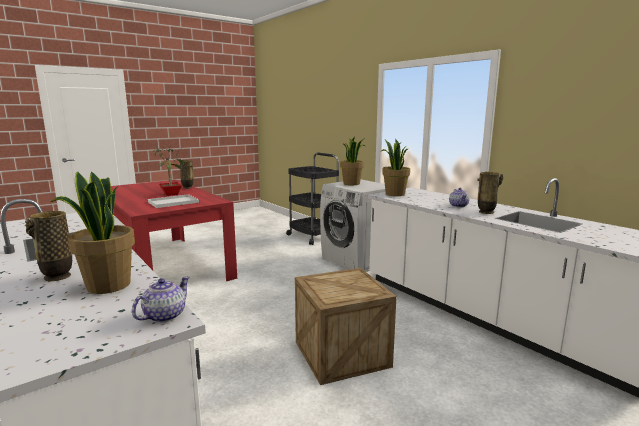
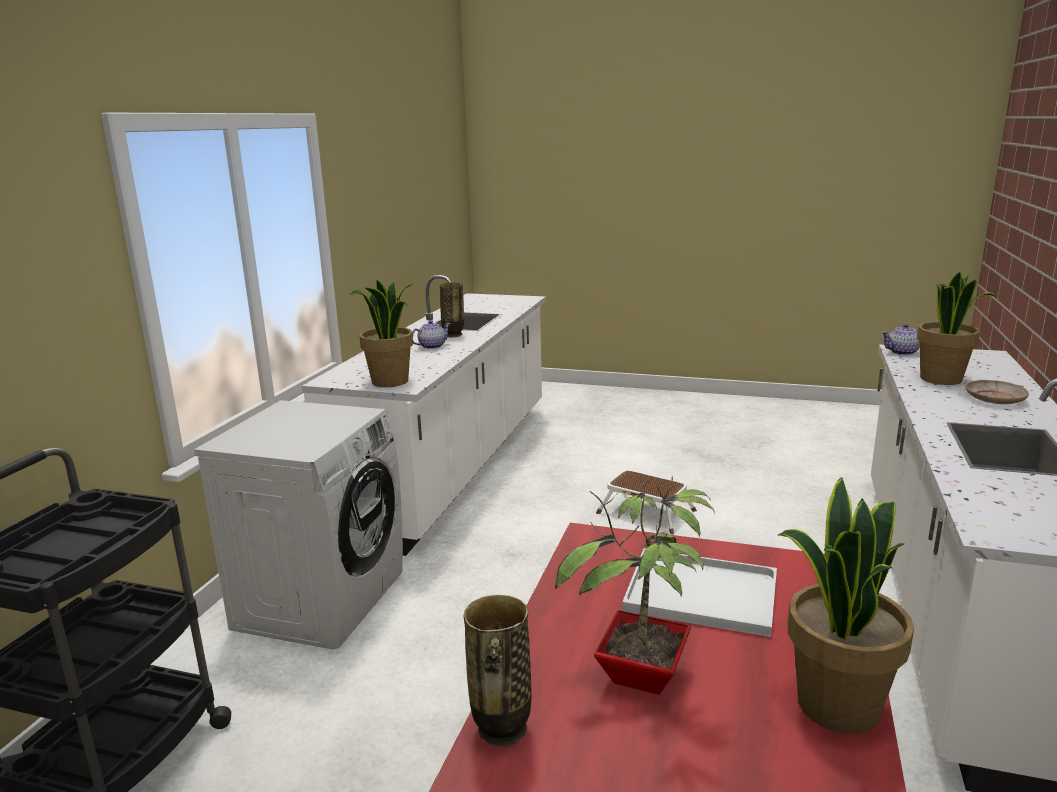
camera: 125 degrees left, 5 degrees up
vase [25,211,72,281] -> beige plate [966,380,1029,404]
crate [295,268,397,385] -> brown step ladder [596,470,697,535]
potted plant [340,137,365,185] -> potted plant moved to [778,477,914,734]

